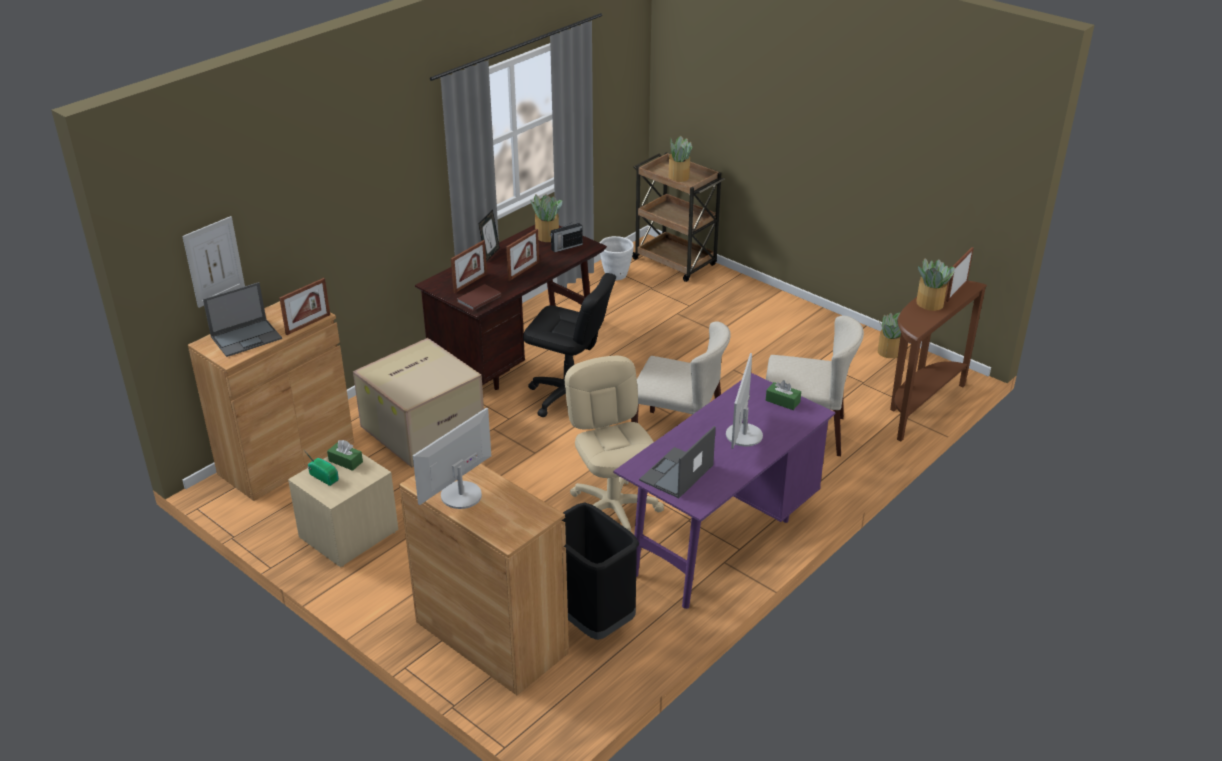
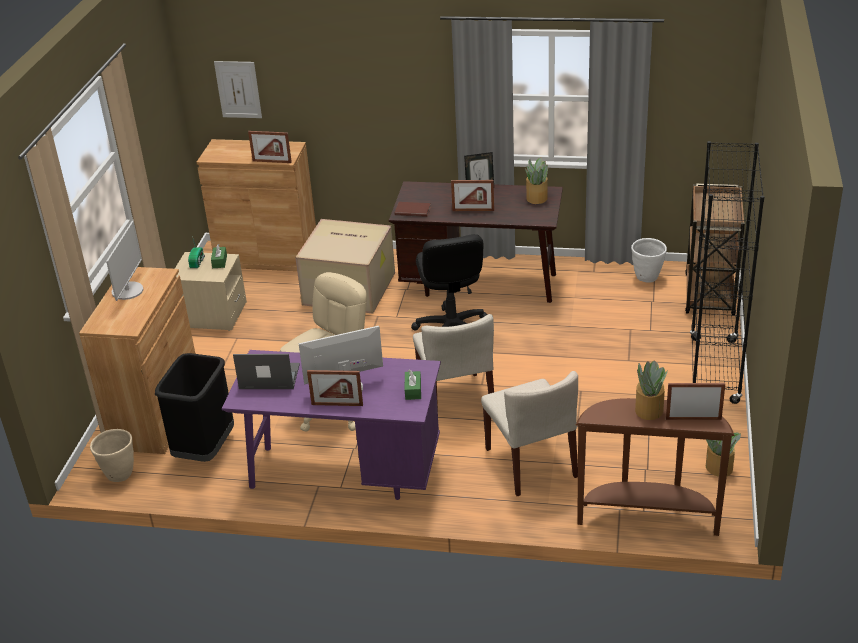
camera: 60 degrees right, 0 degrees up
laptop [203,282,282,357] -> none
monitor [413,407,491,509] -> monitor turned 90 degrees clockwise [106,221,143,301]
picture frame [451,240,487,293] -> picture frame moved to [307,370,363,406]
radio [550,221,583,253] -> none
potted plant [669,136,692,182] -> none
none -> beige planter [90,429,134,482]
none -> black bookcase [690,141,764,404]

